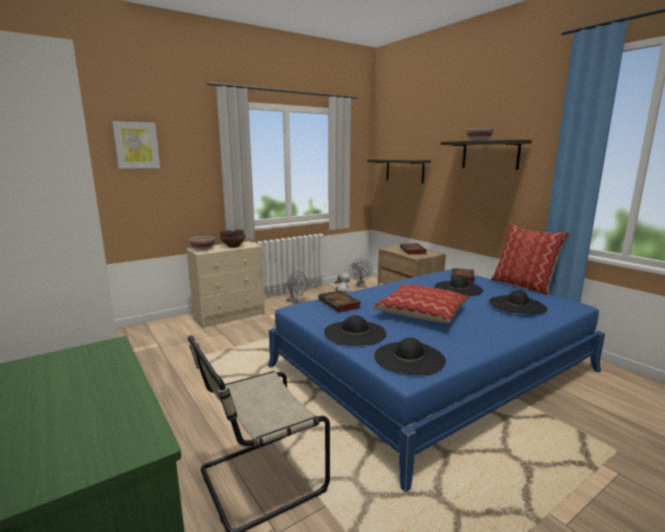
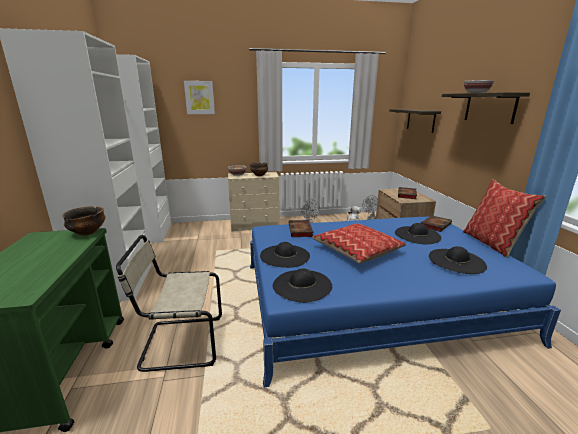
camera: 25 degrees right, 5 degrees up
none -> bowl [62,206,105,236]

